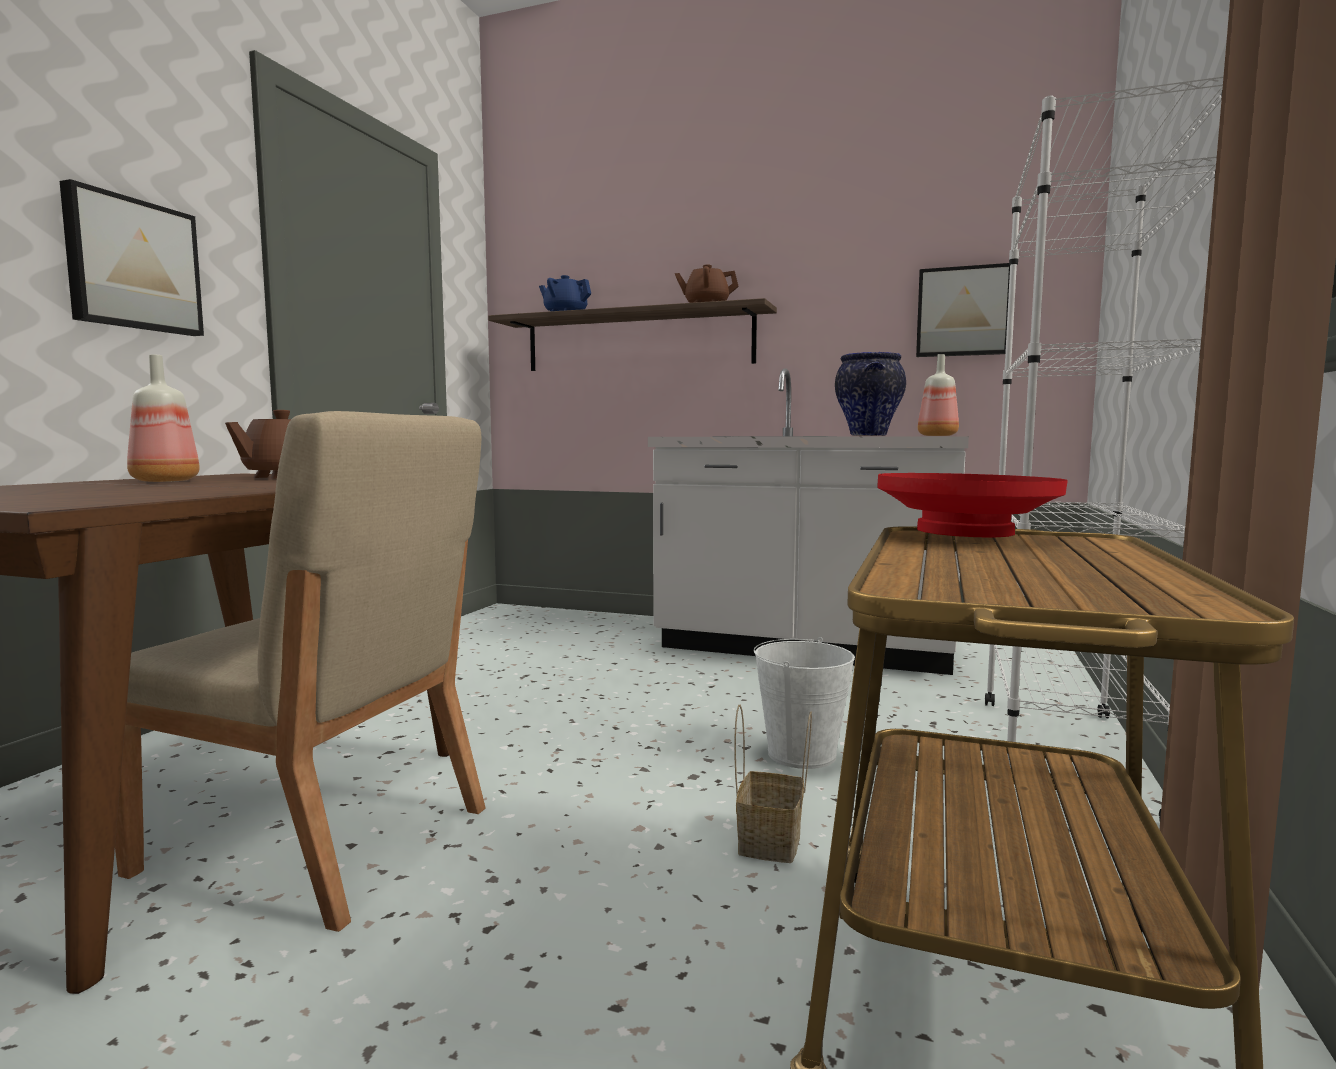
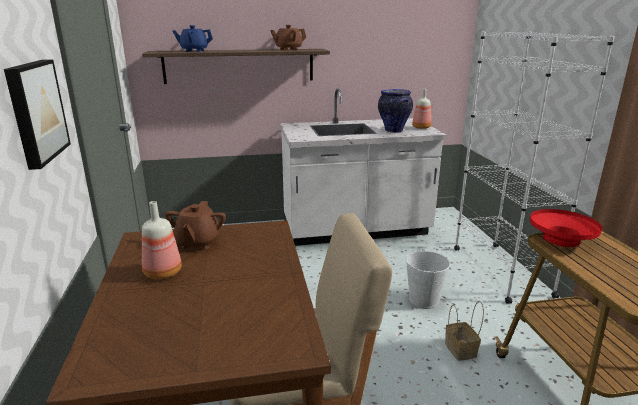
camera: 30 degrees left, 15 degrees up
picture [916,263,1010,357] -> none

